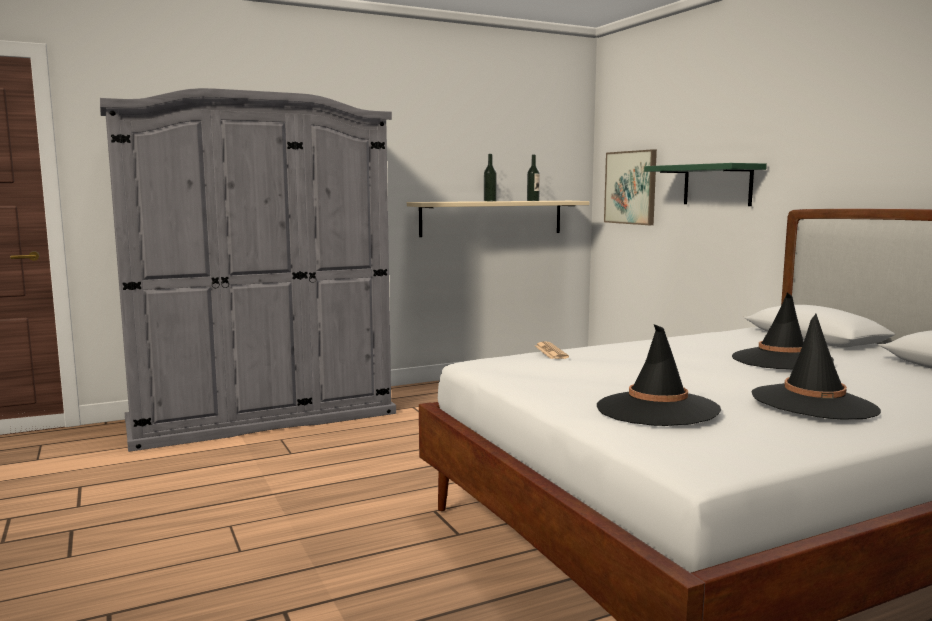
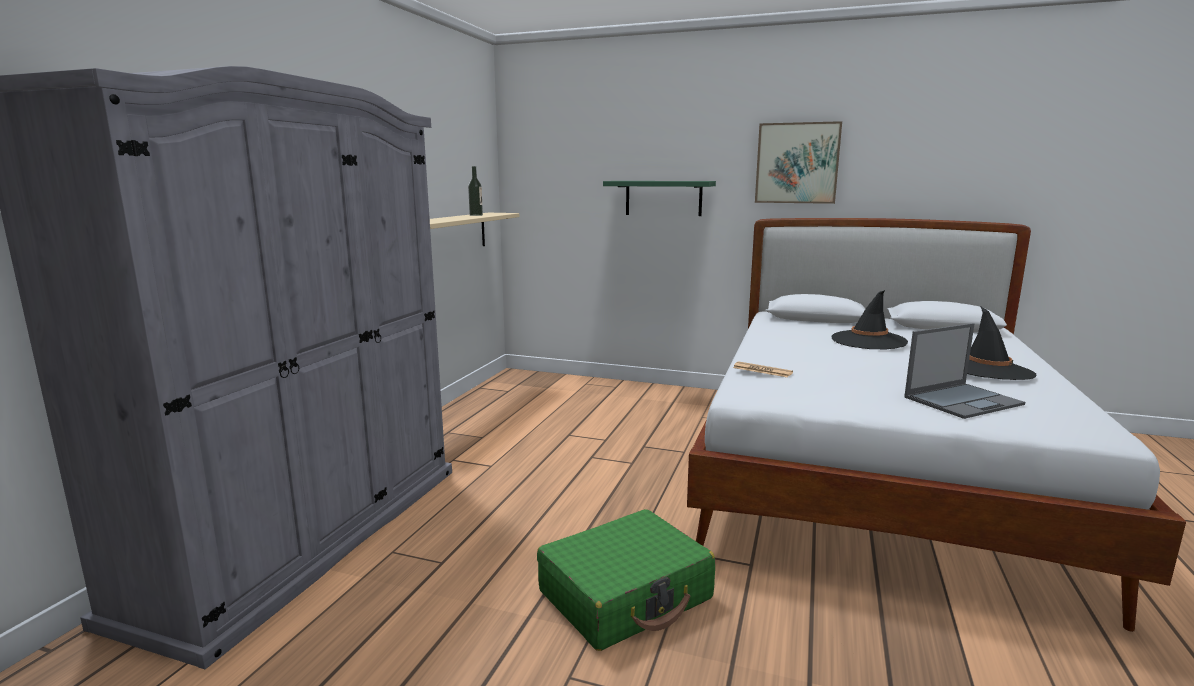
camera: 45 degrees left, 5 degrees up
bottle [484,154,497,201] -> none
black hat [597,324,721,426] -> laptop [904,323,1025,419]
picture [604,149,657,225] -> picture moved to [755,121,842,204]
none -> green suitcase [537,509,715,651]

